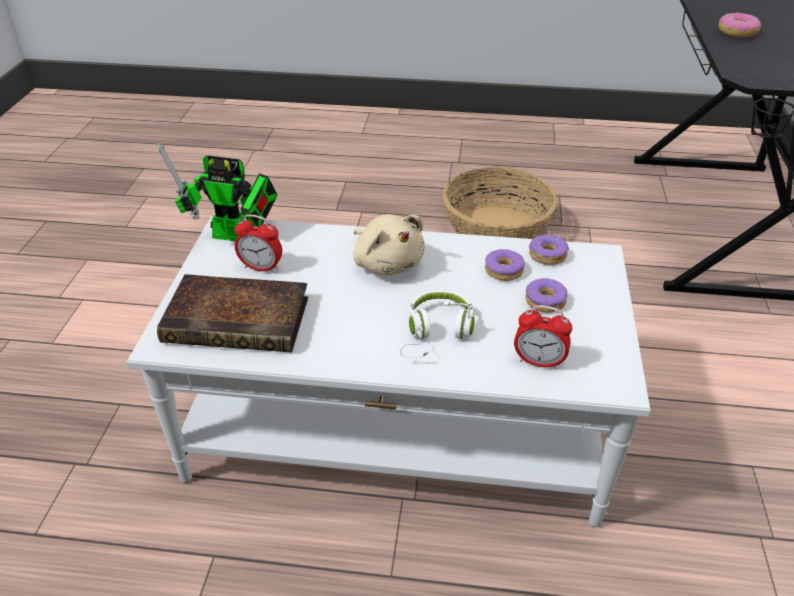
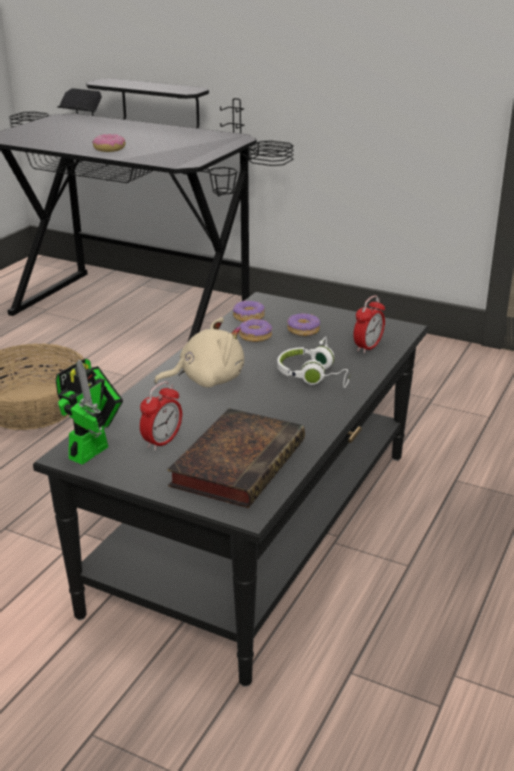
camera: 70 degrees left, 10 degrees down
white coffee table [126,216,650,527] -> black coffee table [33,292,428,687]

